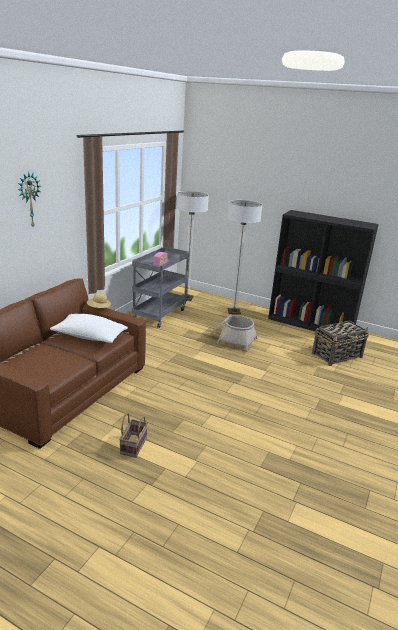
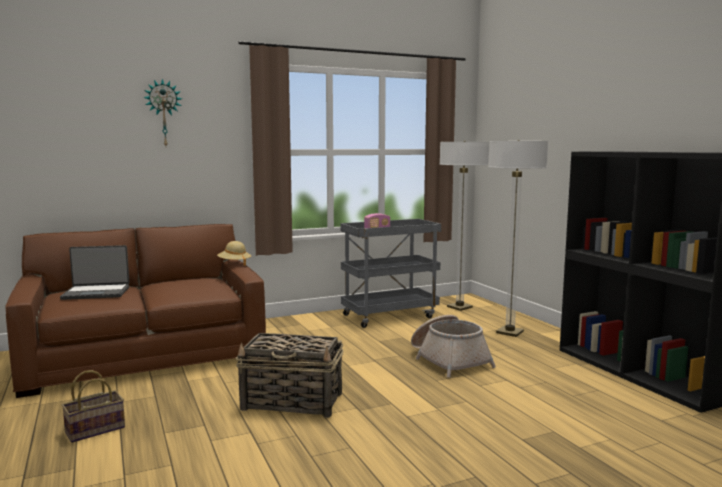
camera: 40 degrees right, 15 degrees down
white pillow [50,314,128,343] -> none
basket [312,320,369,366] -> basket moved to [236,333,343,418]
none -> laptop [60,245,129,300]

